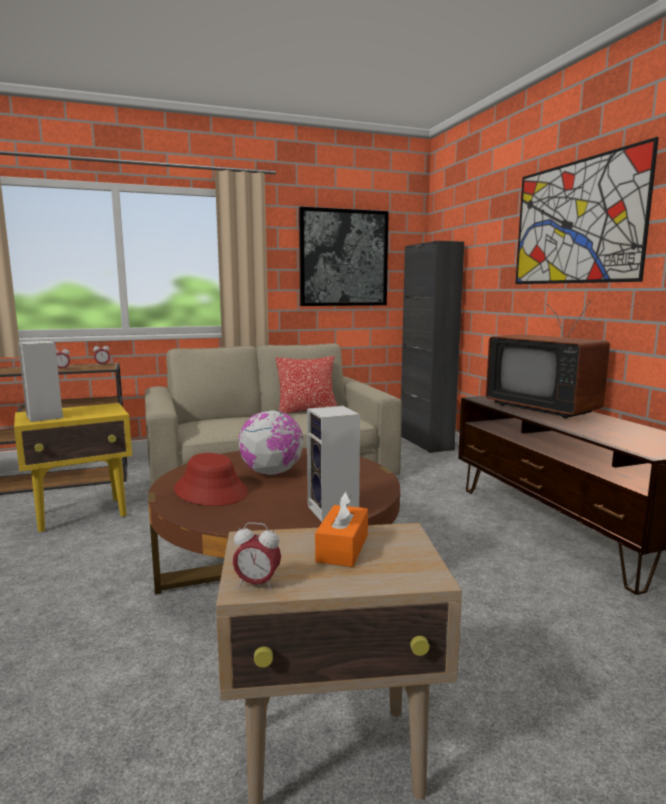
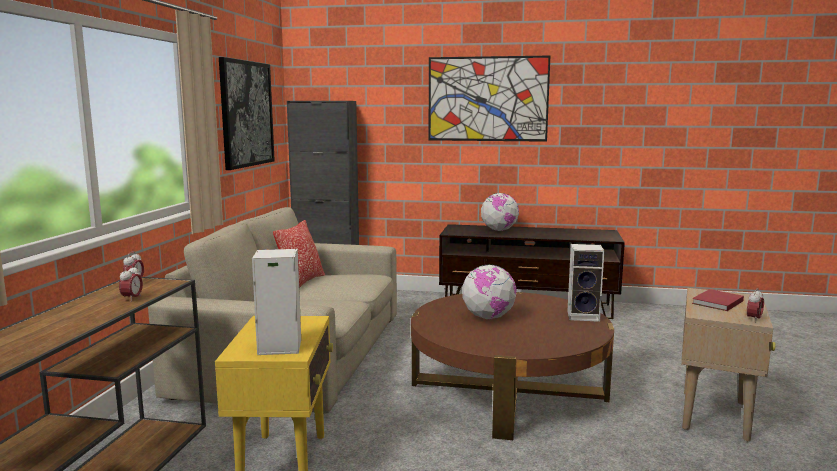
camera: 60 degrees left, 0 degrees up
red hat [174,453,248,506] -> none
orange tissue box [315,491,368,567] -> red book [692,289,744,311]
television [486,301,610,419] -> globe [481,193,519,231]

